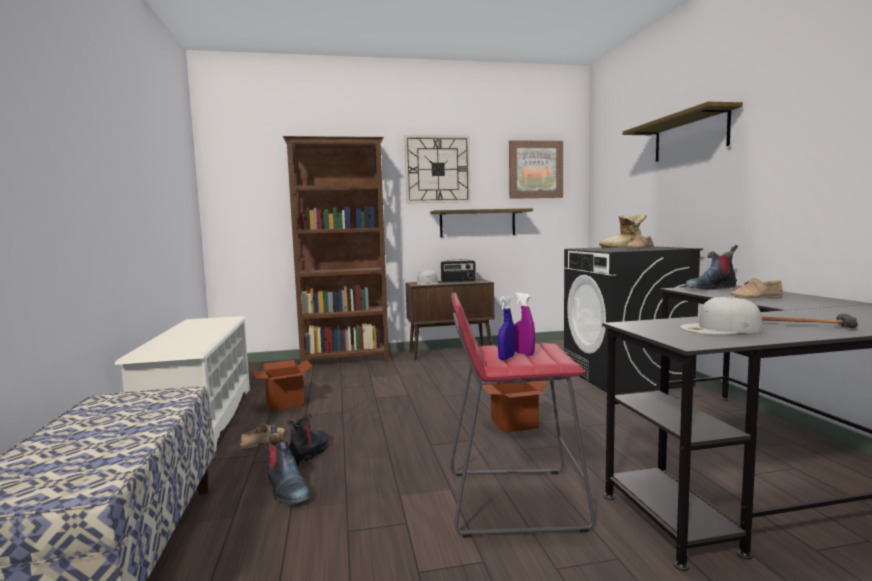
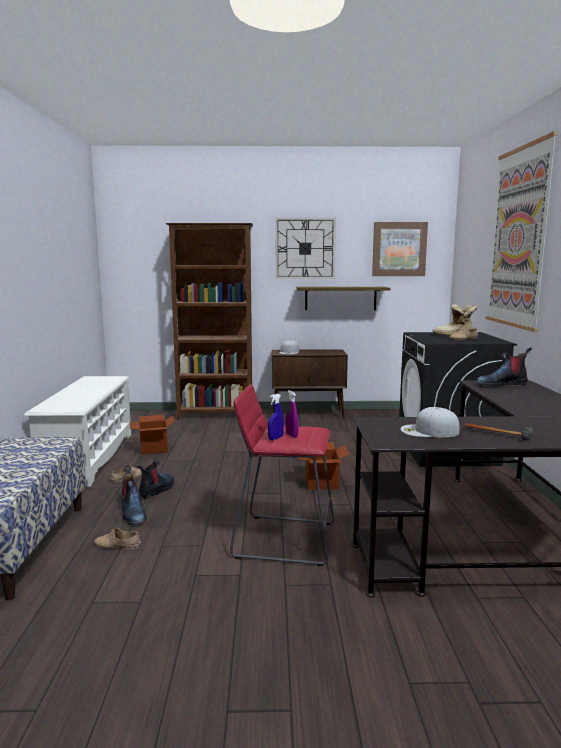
camera: 10 degrees right, 5 degrees up
radio [441,259,476,282] -> none
shelf [623,102,743,162] -> picture [486,131,557,332]
beige shoe [730,278,783,298] -> beige shoe moved to [94,528,141,550]

